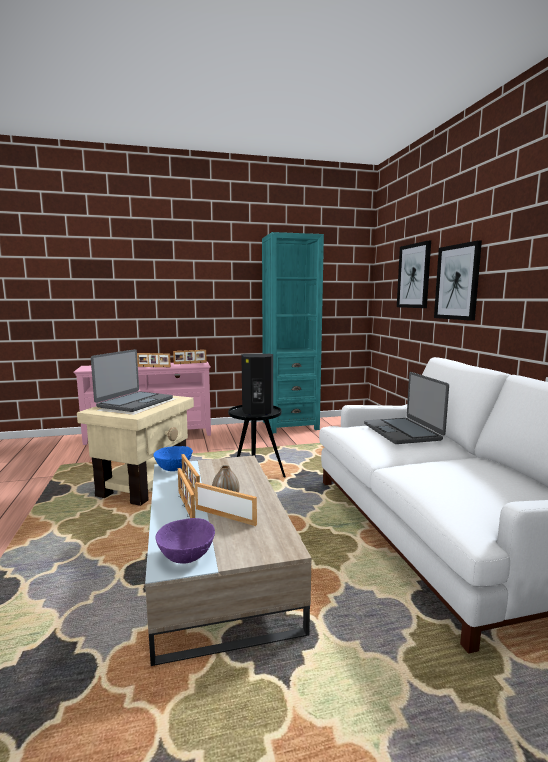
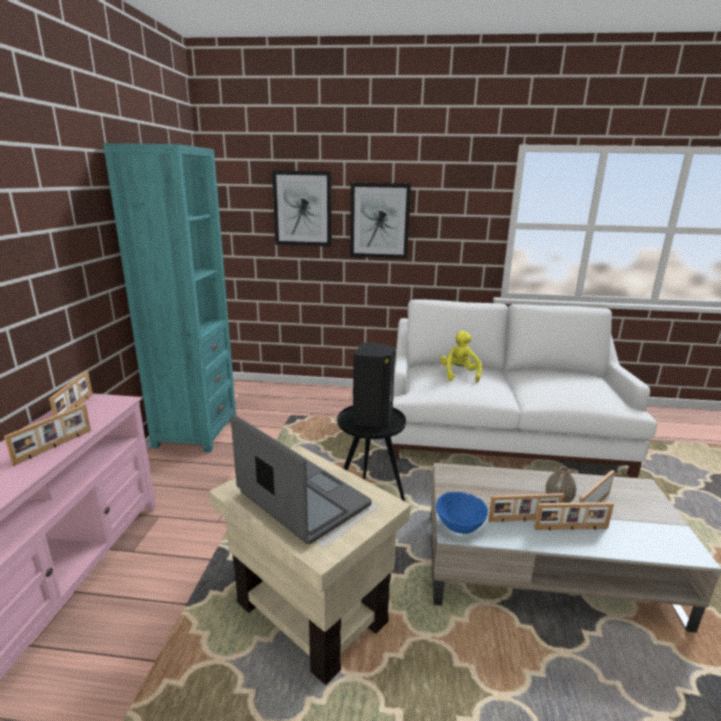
camera: 70 degrees left, 10 degrees up
purple bowl [156,518,215,564] -> none
laptop [364,372,449,444] -> yellow plush toy [440,331,482,383]

